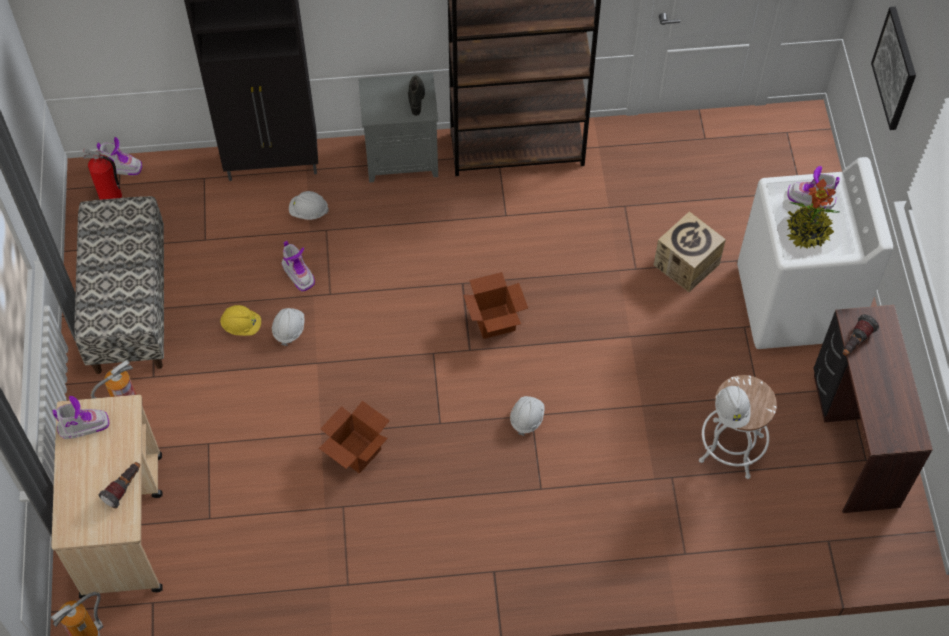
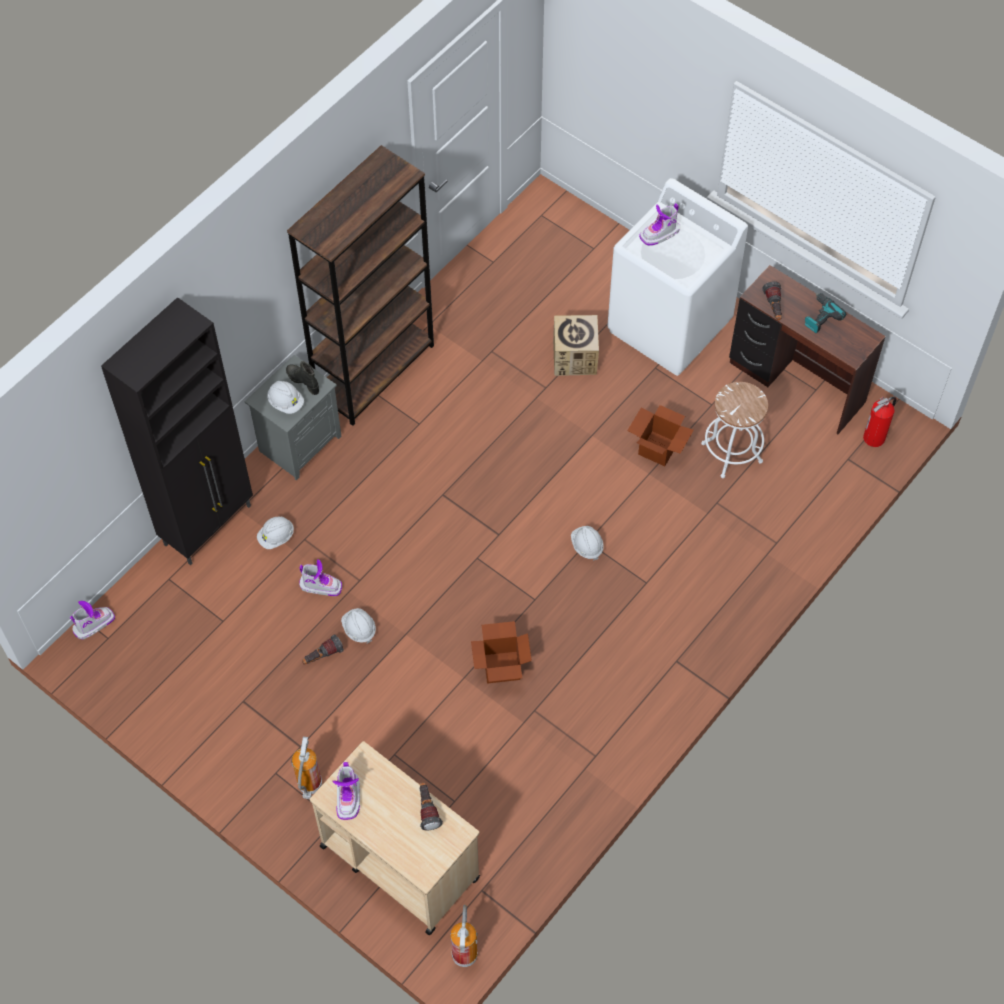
camera: 45 degrees left, 0 degrees up
boot [52,396,109,439] -> boot turned 150 degrees clockwise [332,762,360,820]
bench [74,196,164,374] -> none
fire extinguisher [83,149,122,200] -> fire extinguisher moved to [863,397,896,447]
yellow hard hat [220,305,261,336] -> flashlight [302,634,344,665]
cardboard box [463,272,528,339] -> cardboard box moved to [627,405,694,466]
white hard hat [715,386,751,428] -> white hard hat moved to [267,381,304,414]
potted plant [787,178,839,249] -> none
picture [871,7,916,130] -> none
none -> power drill [805,293,847,333]

